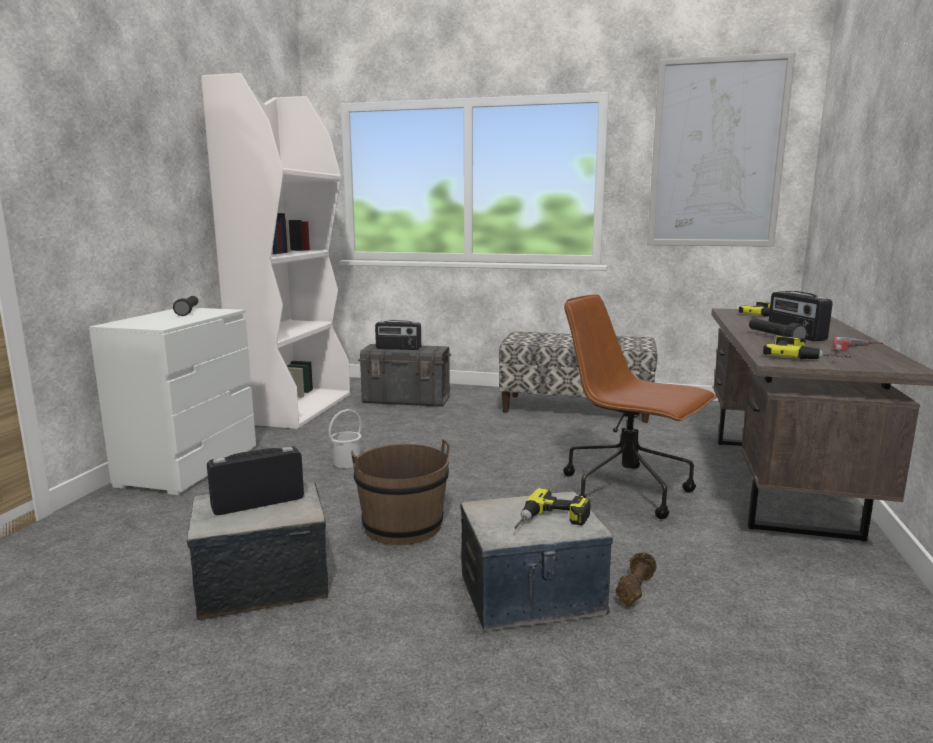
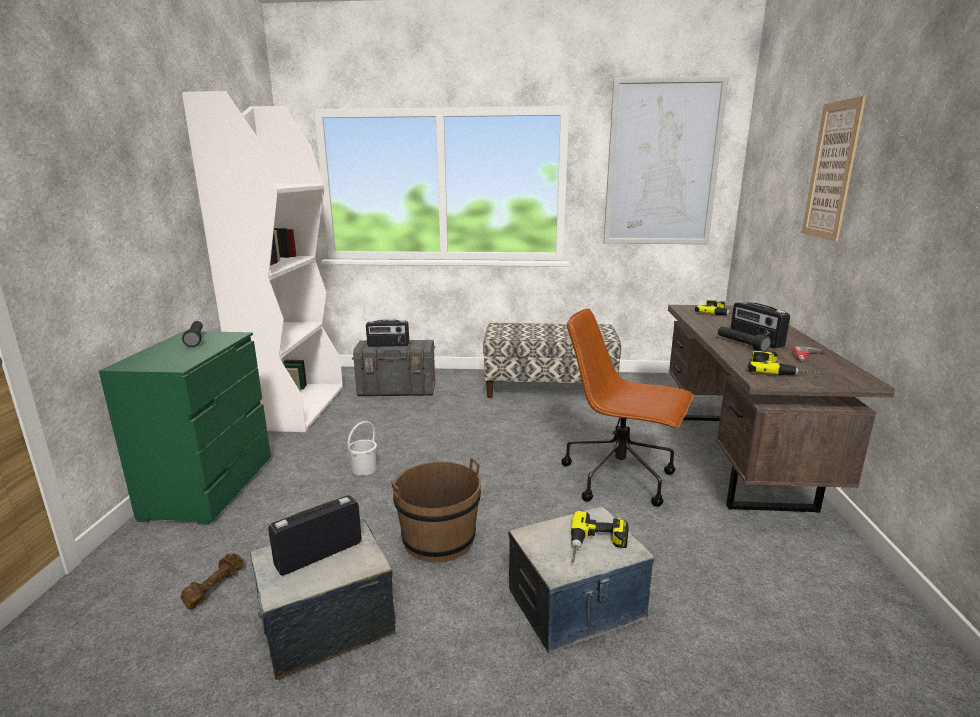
camera: 10 degrees left, 5 degrees up
white dresser [89,308,256,495] -> green dresser [99,331,271,525]
brown dumbbell [616,552,657,606] -> brown dumbbell moved to [181,553,243,609]
none -> picture [802,96,866,241]

